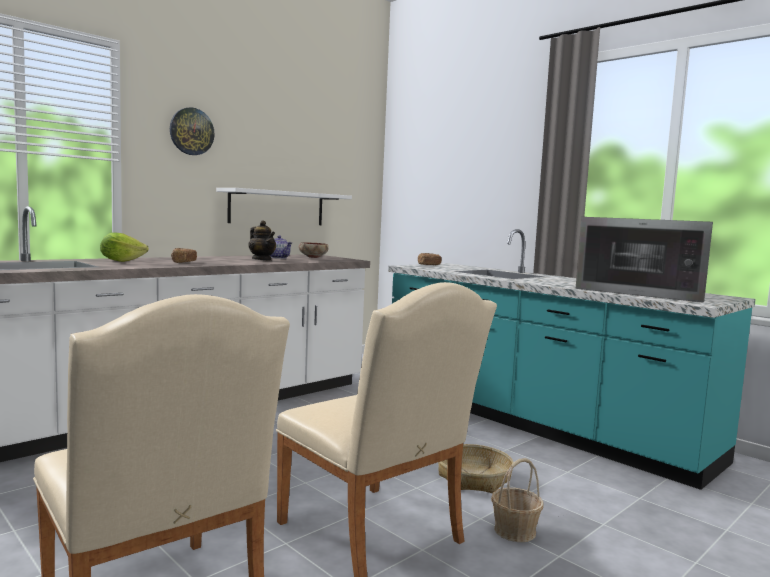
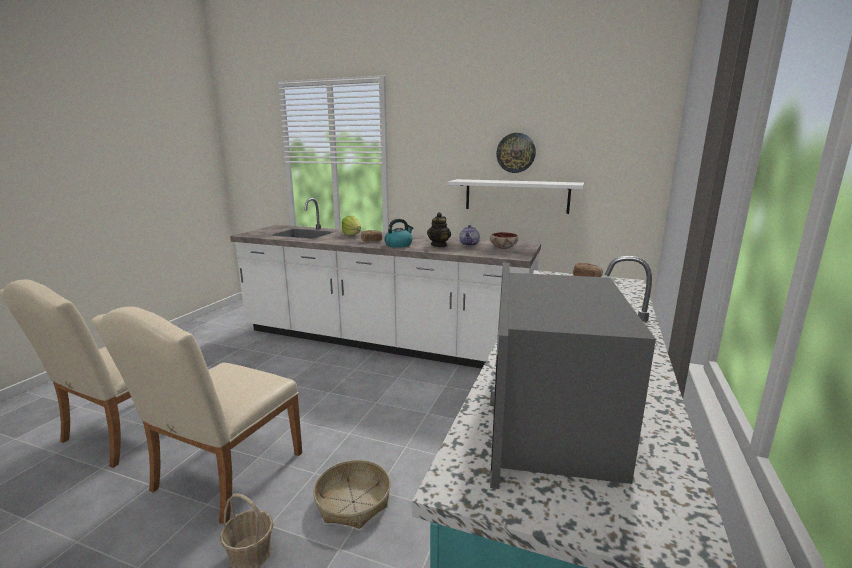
camera: 65 degrees right, 10 degrees up
wall clock [170,107,215,155] -> wall clock moved to [496,133,536,173]
none -> kettle [385,219,413,248]

